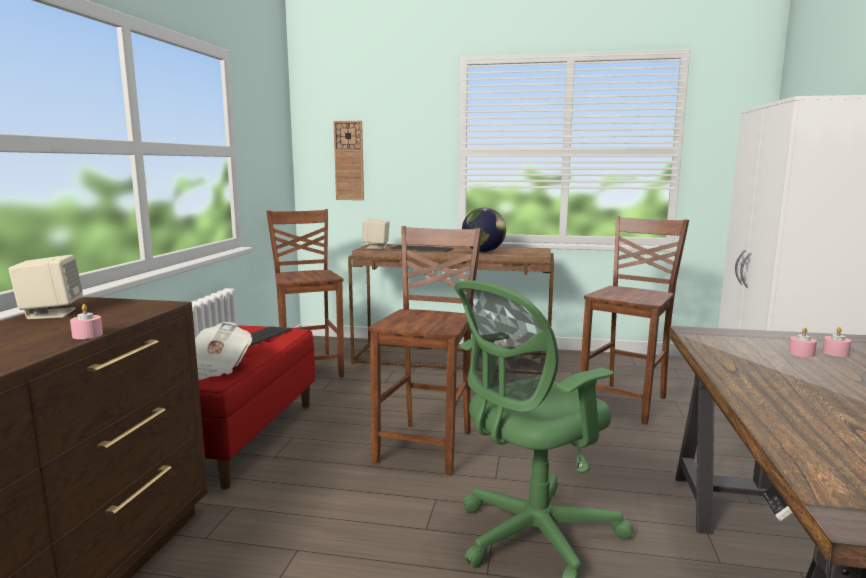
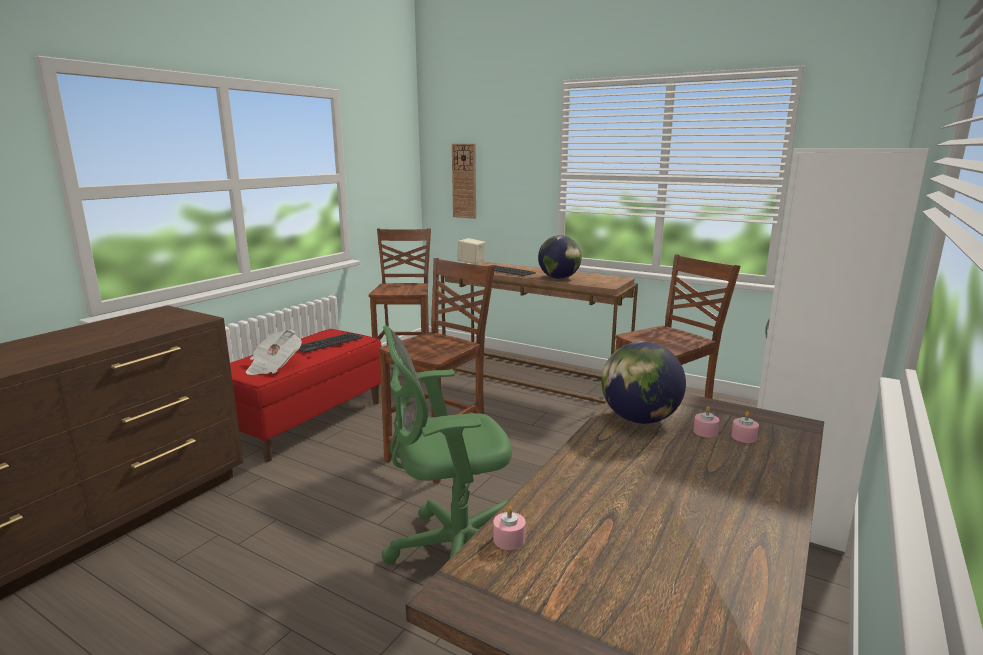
camera: 20 degrees right, 5 degrees up
beige speaker [8,255,83,319] -> none
pink candle [70,304,103,339] -> pink candle moved to [493,506,526,550]
none -> globe [601,341,686,424]

